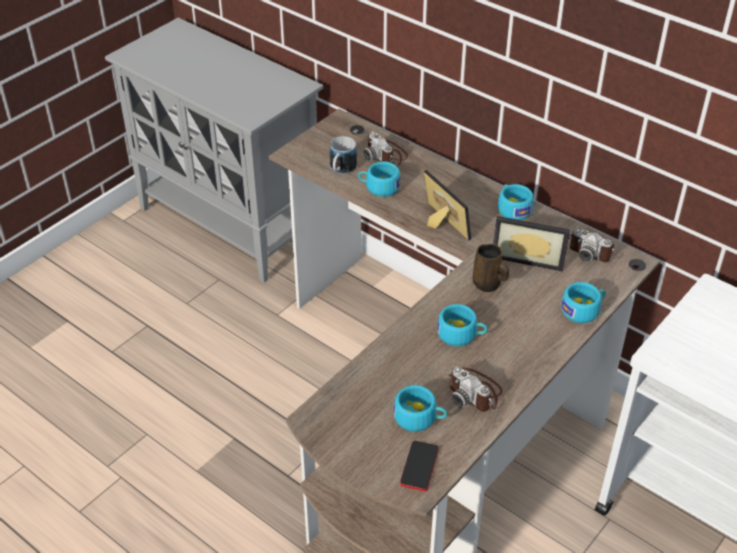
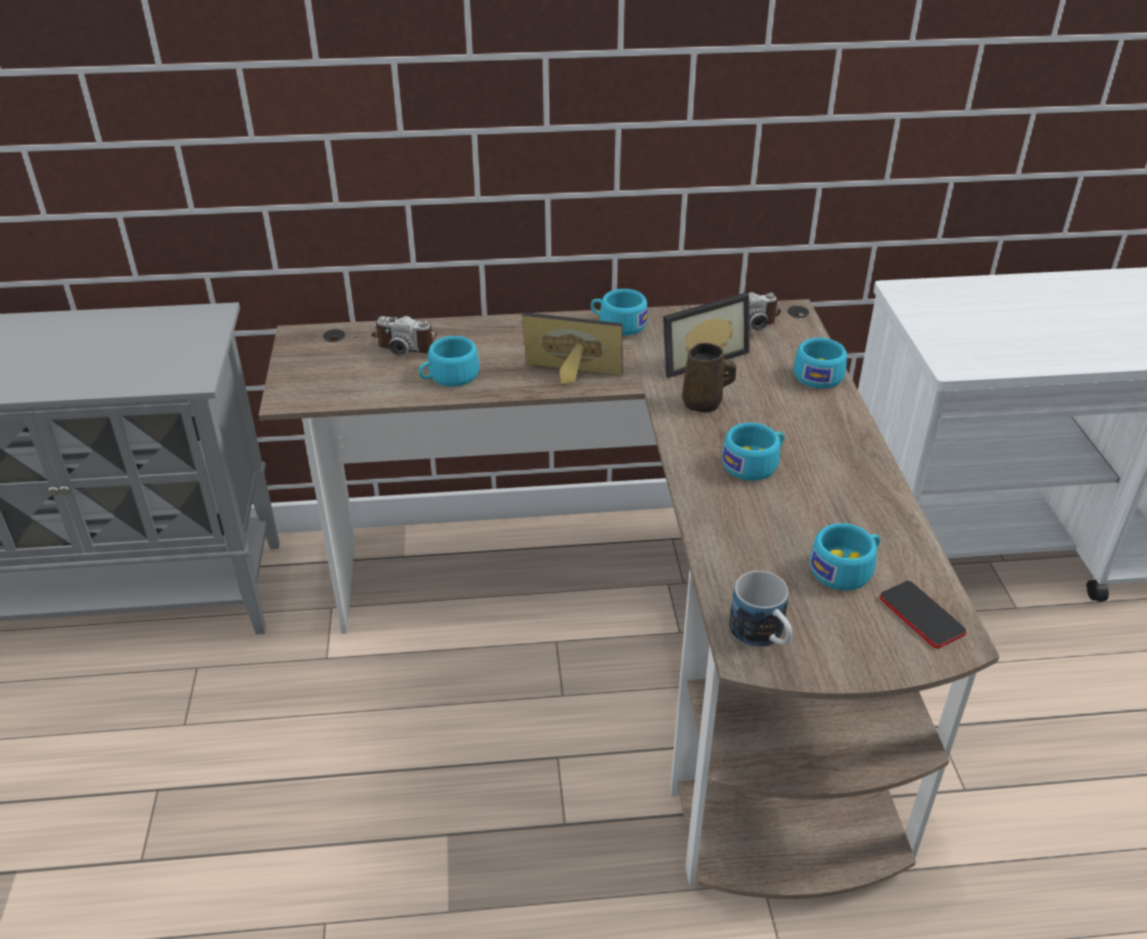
camera: 45 degrees left, 5 degrees down
mug [330,136,357,174] -> mug moved to [729,571,792,647]
camera [448,367,503,412] -> none

